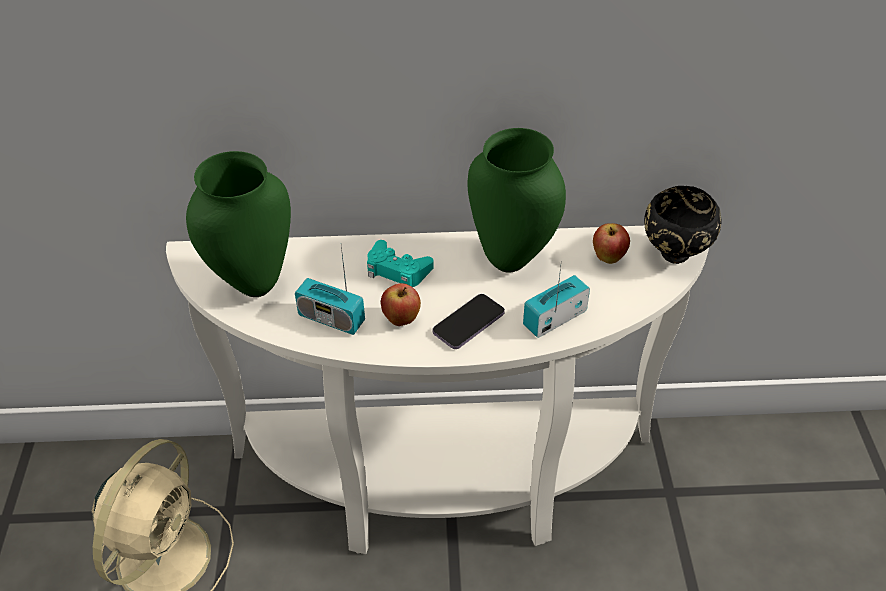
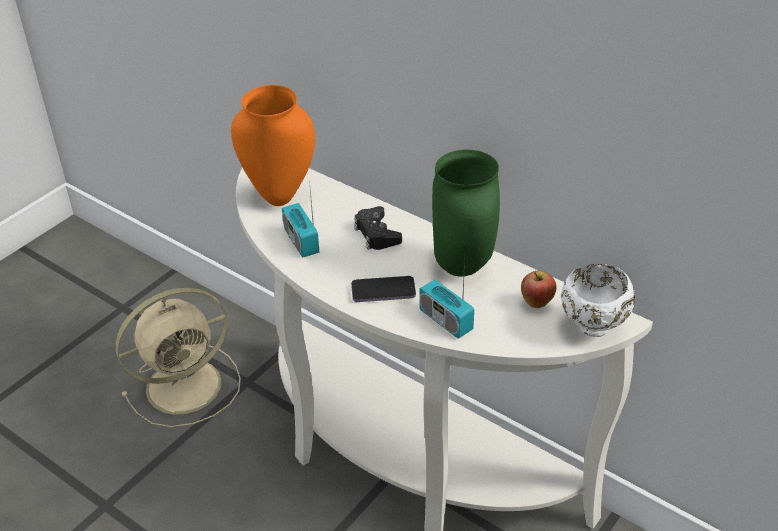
camera: 40 degrees right, 5 degrees down
green vase [186,151,291,297] -> orange vase [231,85,315,206]
turquoise game controller [367,240,434,287] -> black game controller [354,206,402,250]
apple [381,283,421,326] -> none
radio [523,266,590,338] -> radio turned 135 degrees counterclockwise [419,256,474,339]
black bowl [644,186,722,264] -> white bowl [561,264,635,337]

